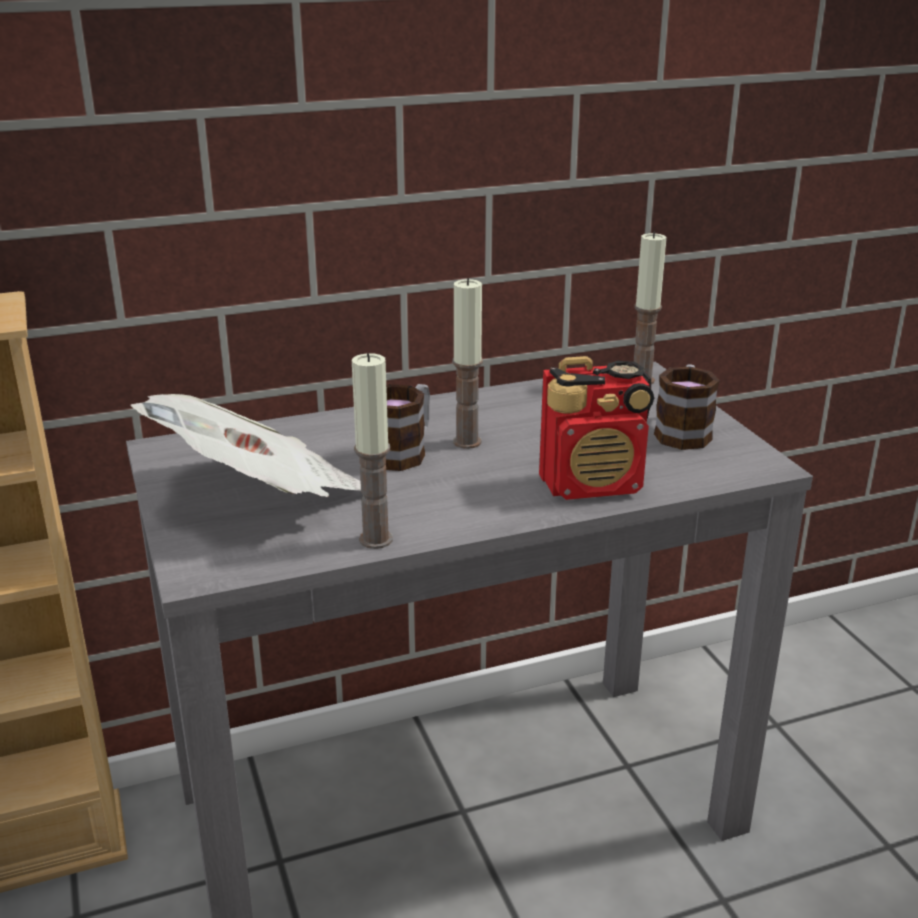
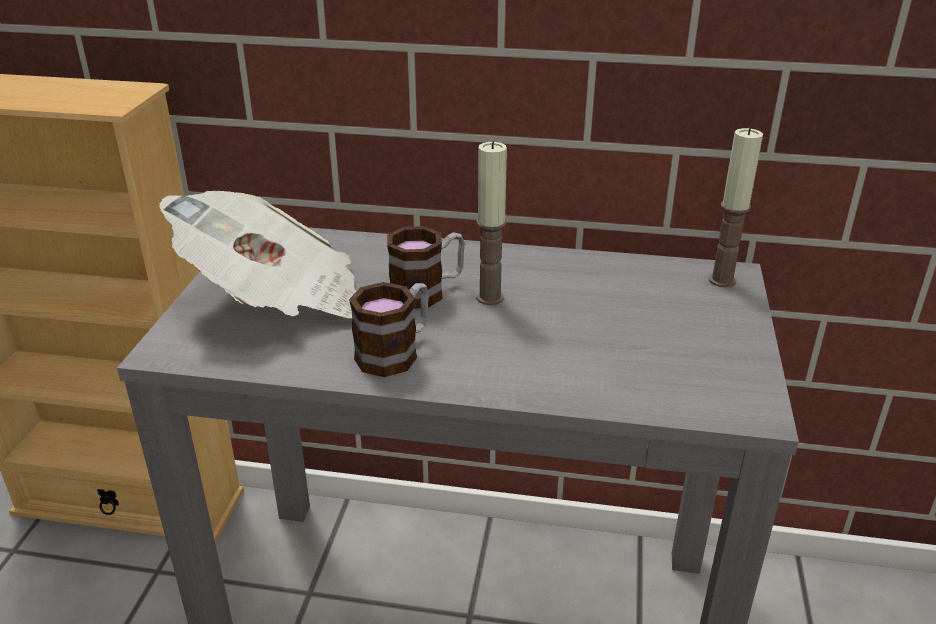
camera: 30 degrees right, 5 degrees up
candle [352,353,393,549] -> none
radio [539,356,654,500] -> none
mug [654,364,720,450] -> mug moved to [349,282,429,377]

